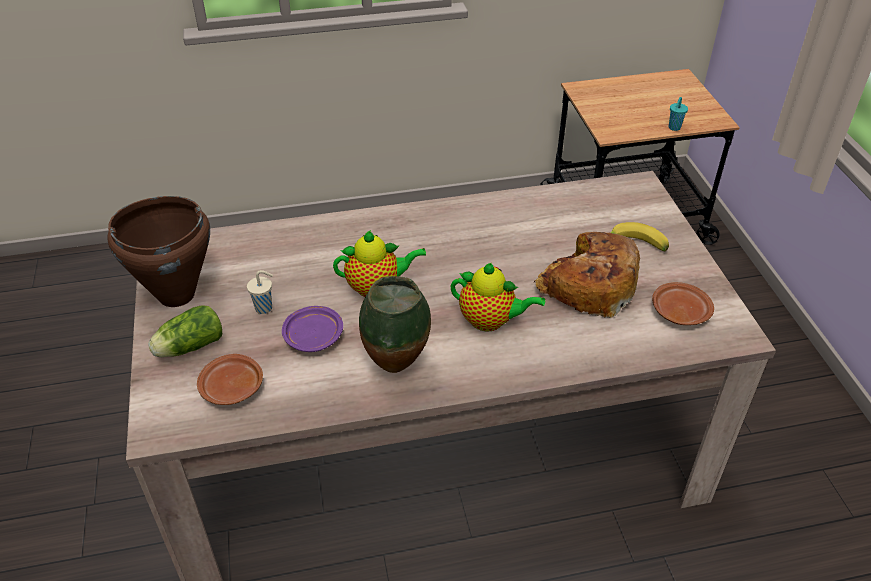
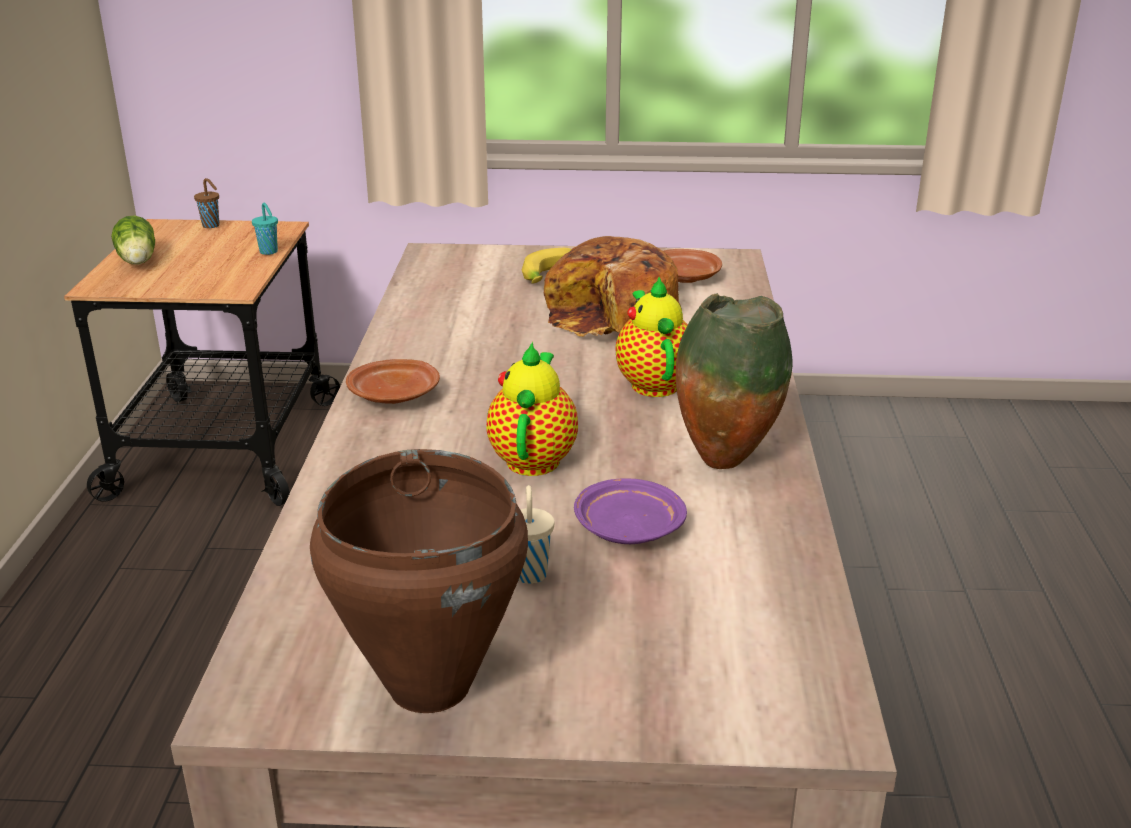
camera: 75 degrees left, 15 degrees down
lettuce [148,305,222,357] -> lettuce moved to [111,215,155,265]
brown plate [197,354,263,405] -> brown plate moved to [346,359,440,404]
teapot [451,263,545,331] -> teapot turned 45 degrees counterclockwise [615,277,688,397]
none -> brown cup [194,178,219,228]

